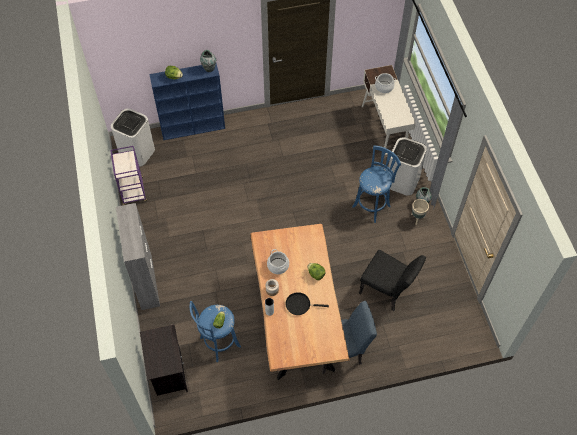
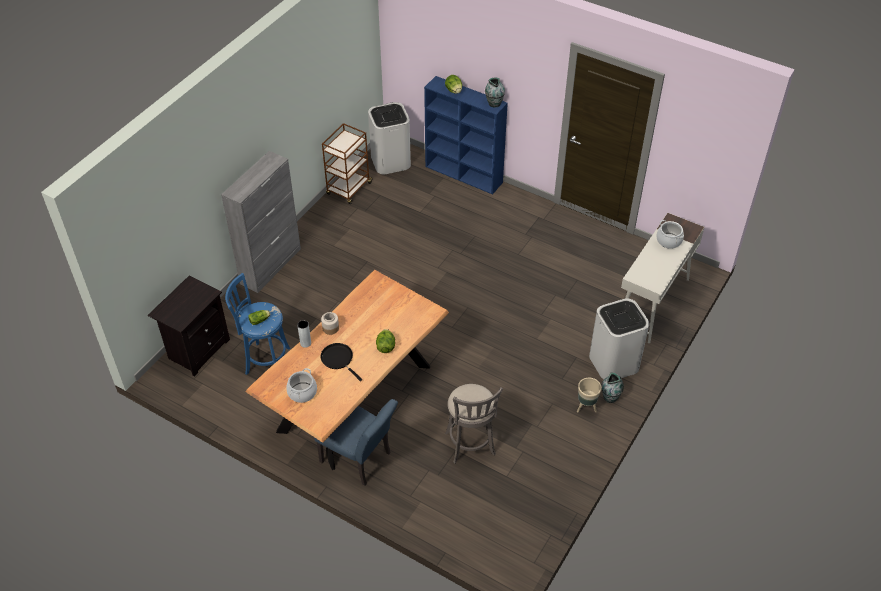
camera: 45 degrees right, 10 degrees down
purple cart [110,146,147,205] -> brown cart [322,123,372,204]
cooking pot [267,249,289,274] -> cooking pot moved to [286,368,317,403]
blue stool [352,145,401,223] -> none
black chair [359,250,426,311] -> grey stool [445,384,503,464]

